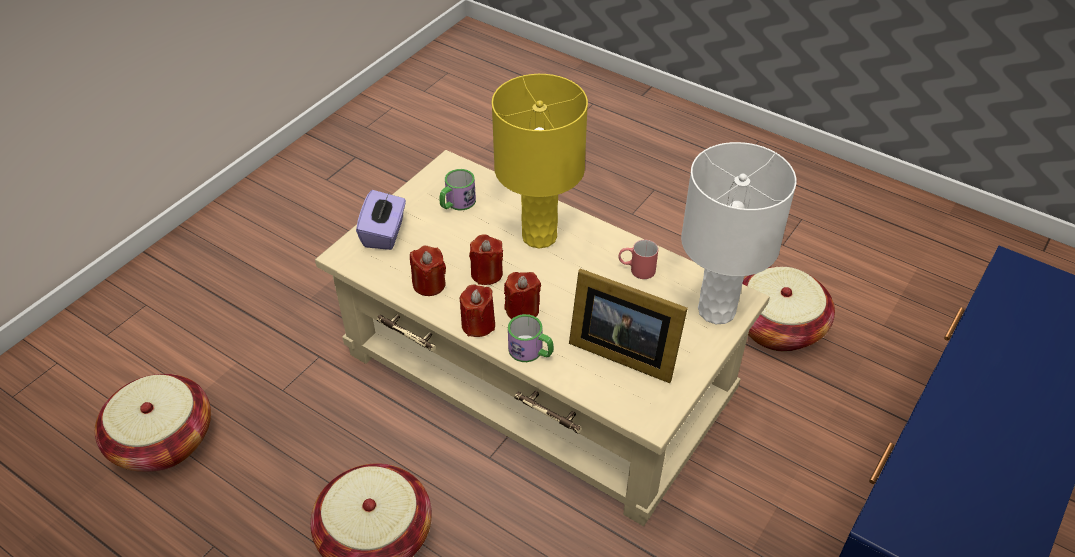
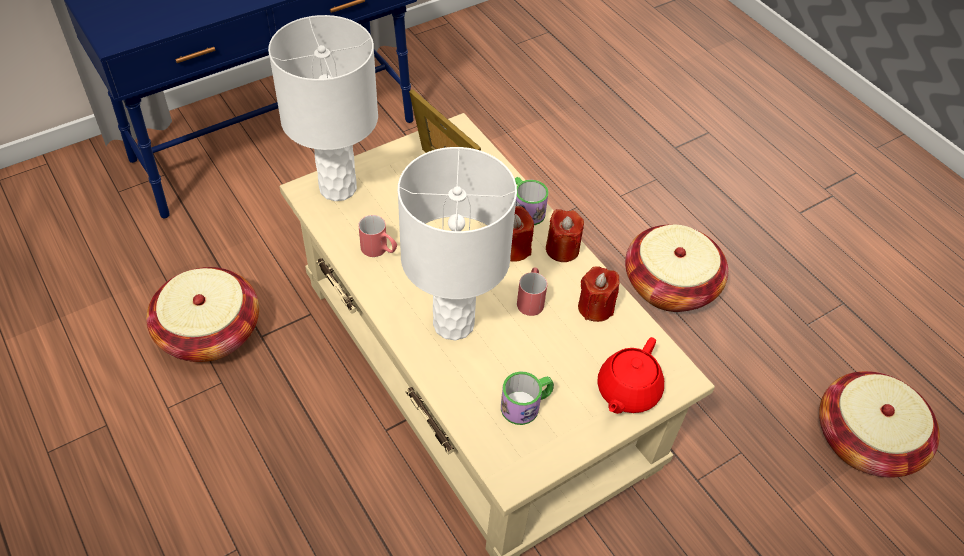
camera: 160 degrees left, 5 degrees up
purple tissue box [356,190,406,250] -> red teapot [598,337,664,414]
red candle [469,235,503,285] -> red mug [517,268,547,316]
yellow table lamp [492,74,588,249] -> white table lamp [398,147,517,341]

